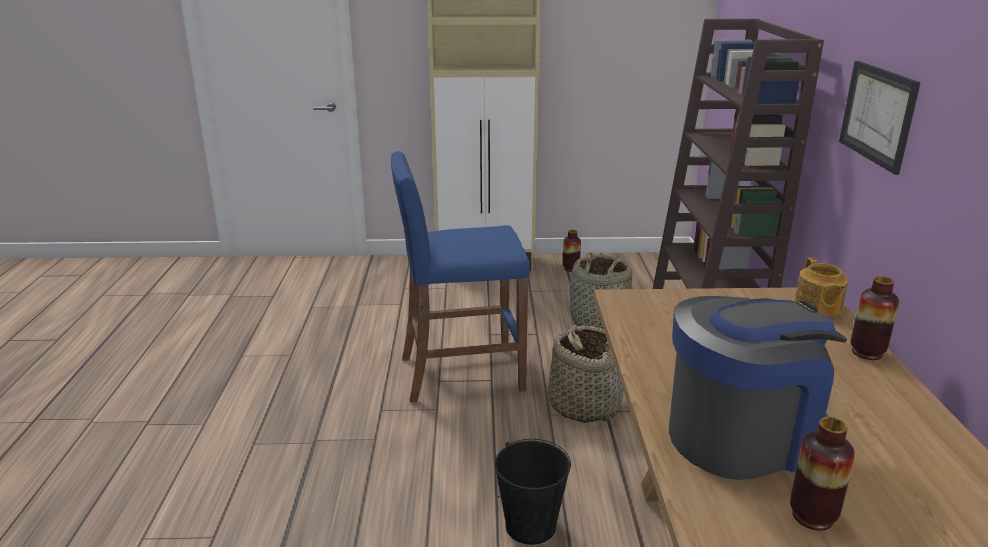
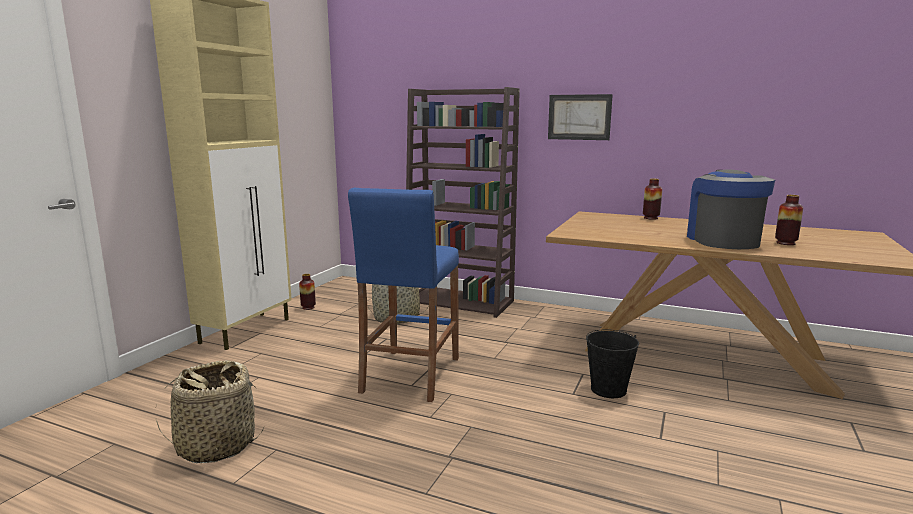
camera: 65 degrees left, 10 degrees down
basket [548,325,624,423] -> basket moved to [156,360,264,464]
teapot [794,257,848,317] -> none

